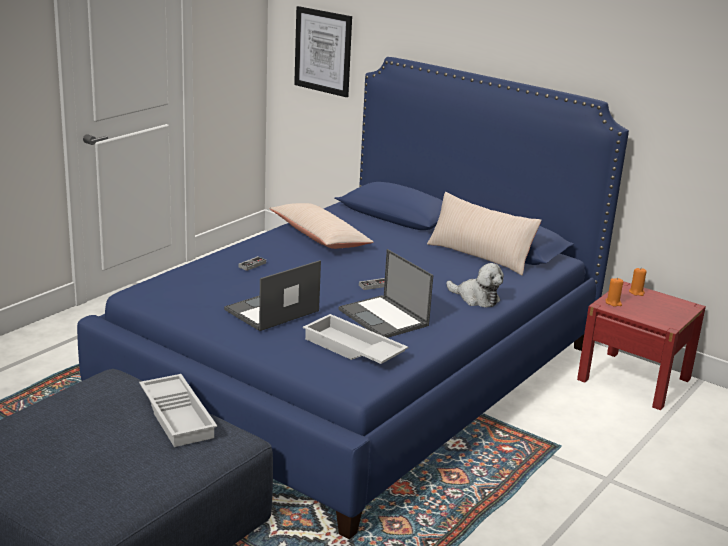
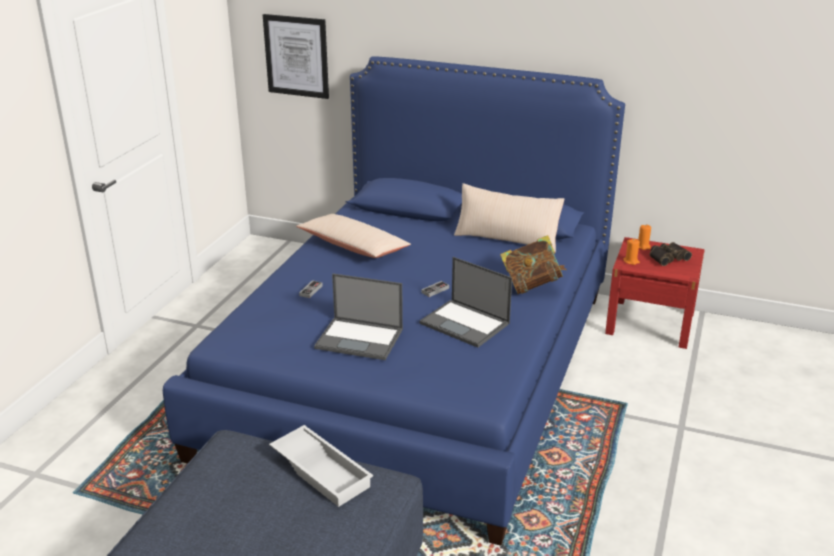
camera: 15 degrees left, 5 degrees up
laptop [224,260,321,331] -> laptop turned 105 degrees counterclockwise [314,273,403,360]
white tray [303,314,408,364] -> none
plush toy [446,263,504,307] -> book [500,235,567,294]
none -> binoculars [650,242,692,266]

